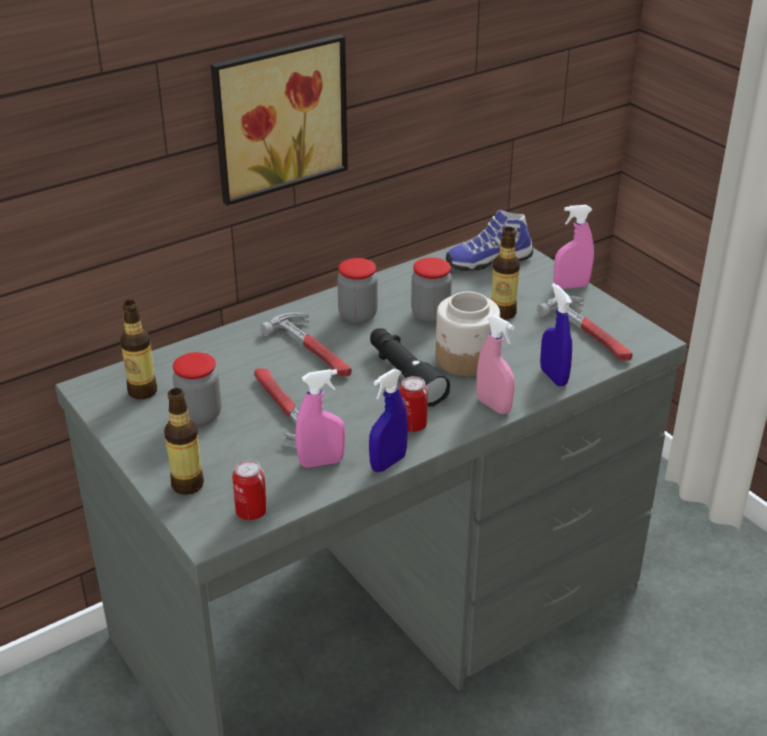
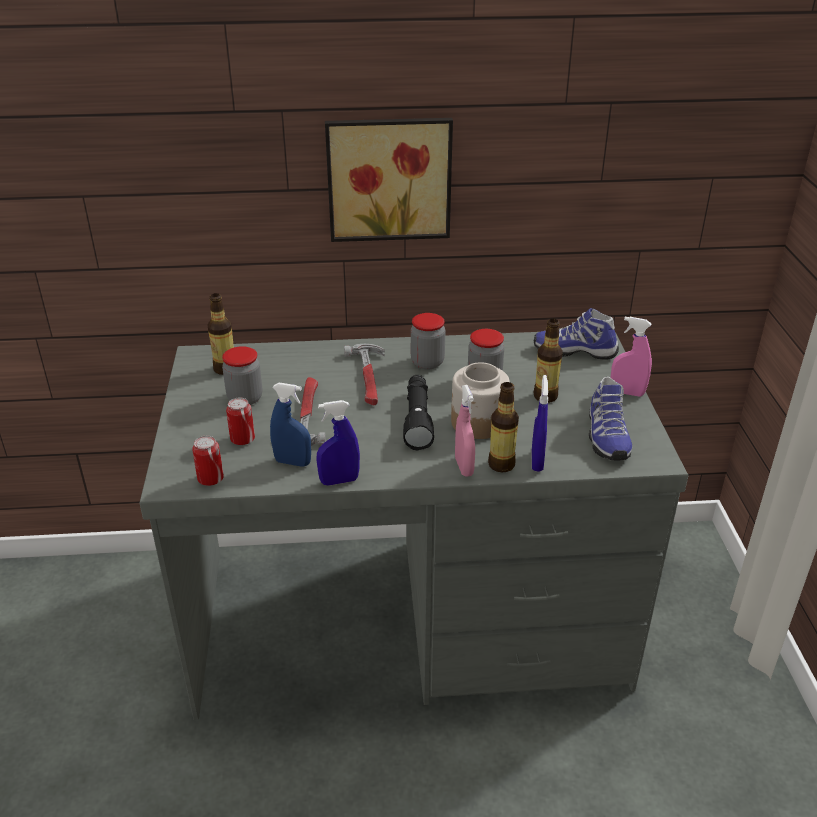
camera: 30 degrees right, 0 degrees up
bottle [164,388,204,495] -> bottle moved to [488,382,519,472]
pink spray bottle [295,369,345,468] -> blue spray bottle [270,383,311,467]
can [399,376,428,432] -> can moved to [226,398,255,445]
hammer [537,296,633,361] -> shoe [589,377,632,460]

